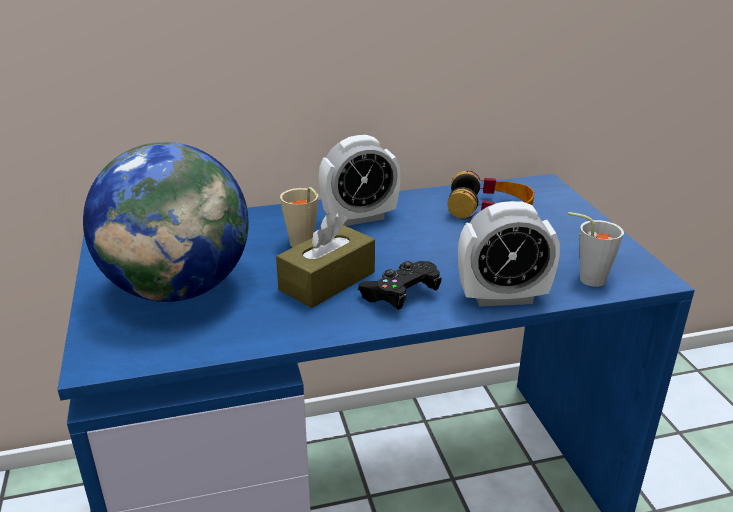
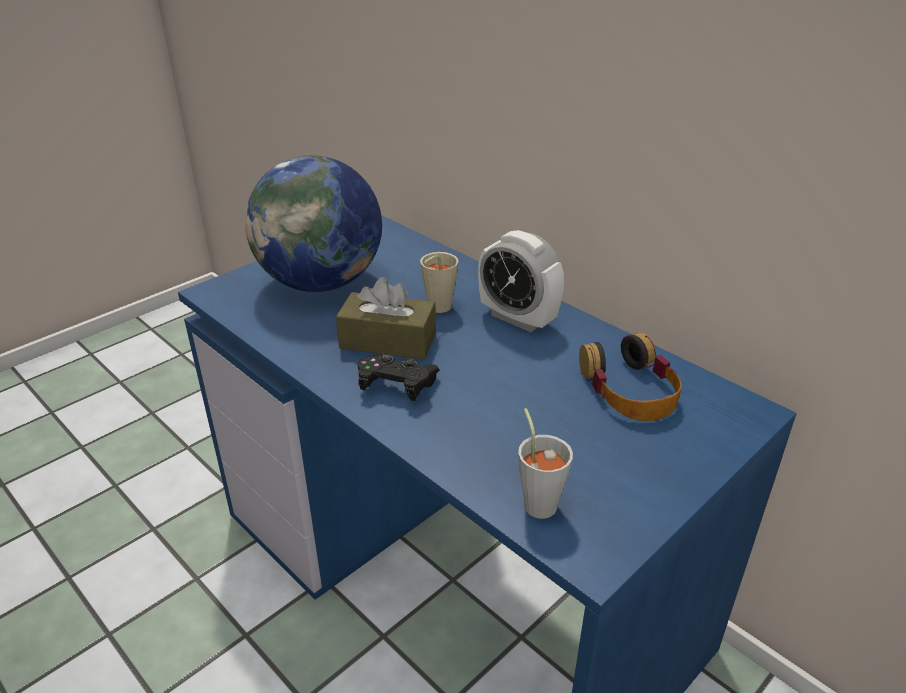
camera: 60 degrees right, 5 degrees up
alarm clock [458,201,560,307] -> none

